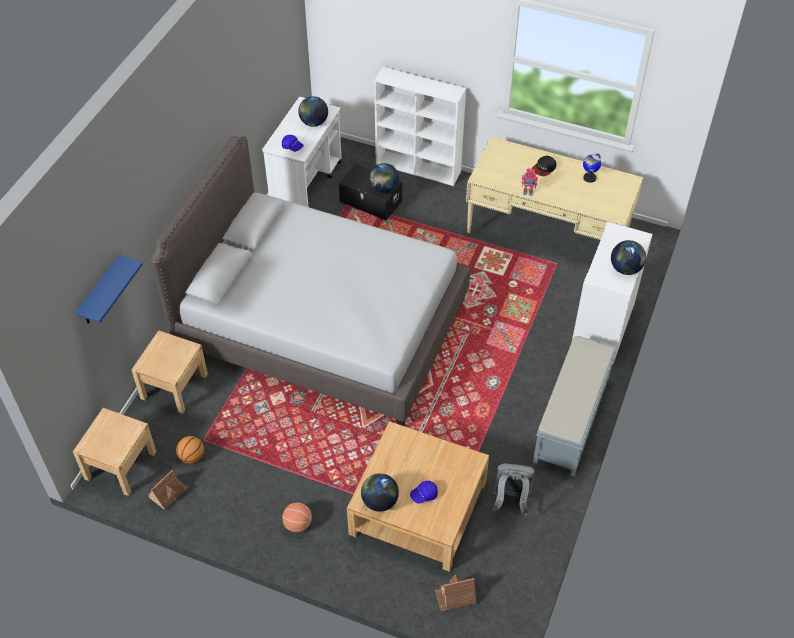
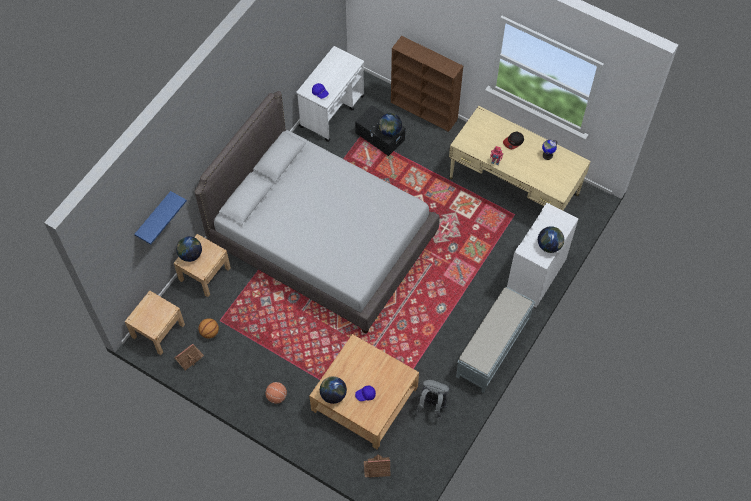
camera: 10 degrees right, 10 degrees up
globe [298,96,328,127] -> globe moved to [176,236,202,262]
white bookcase [374,67,466,186] -> brown bookcase [391,36,463,132]

